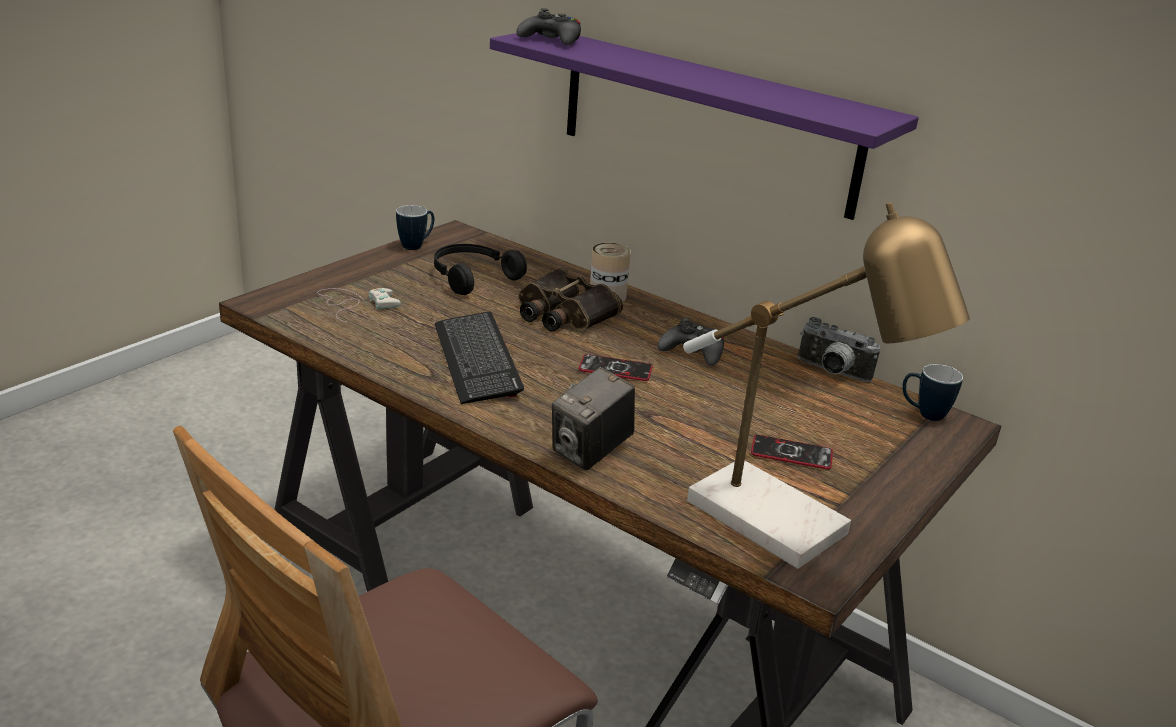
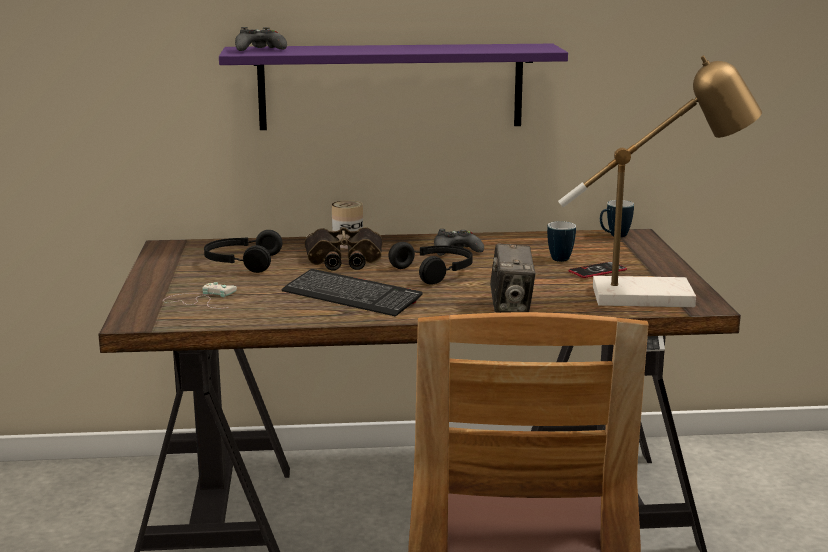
camera: 40 degrees left, 10 degrees down
mug [396,205,434,250] -> mug moved to [547,221,576,262]
phone [578,354,653,381] -> black headphones [388,242,473,284]
camera [798,317,880,382] -> none

